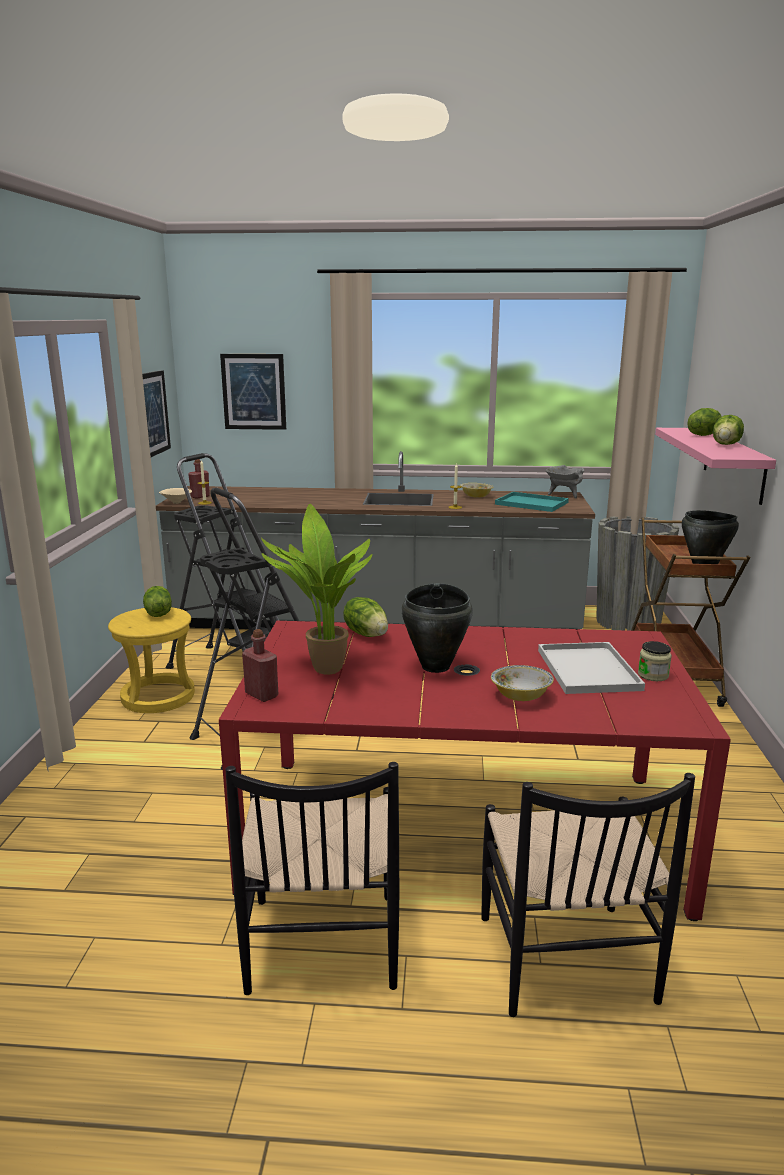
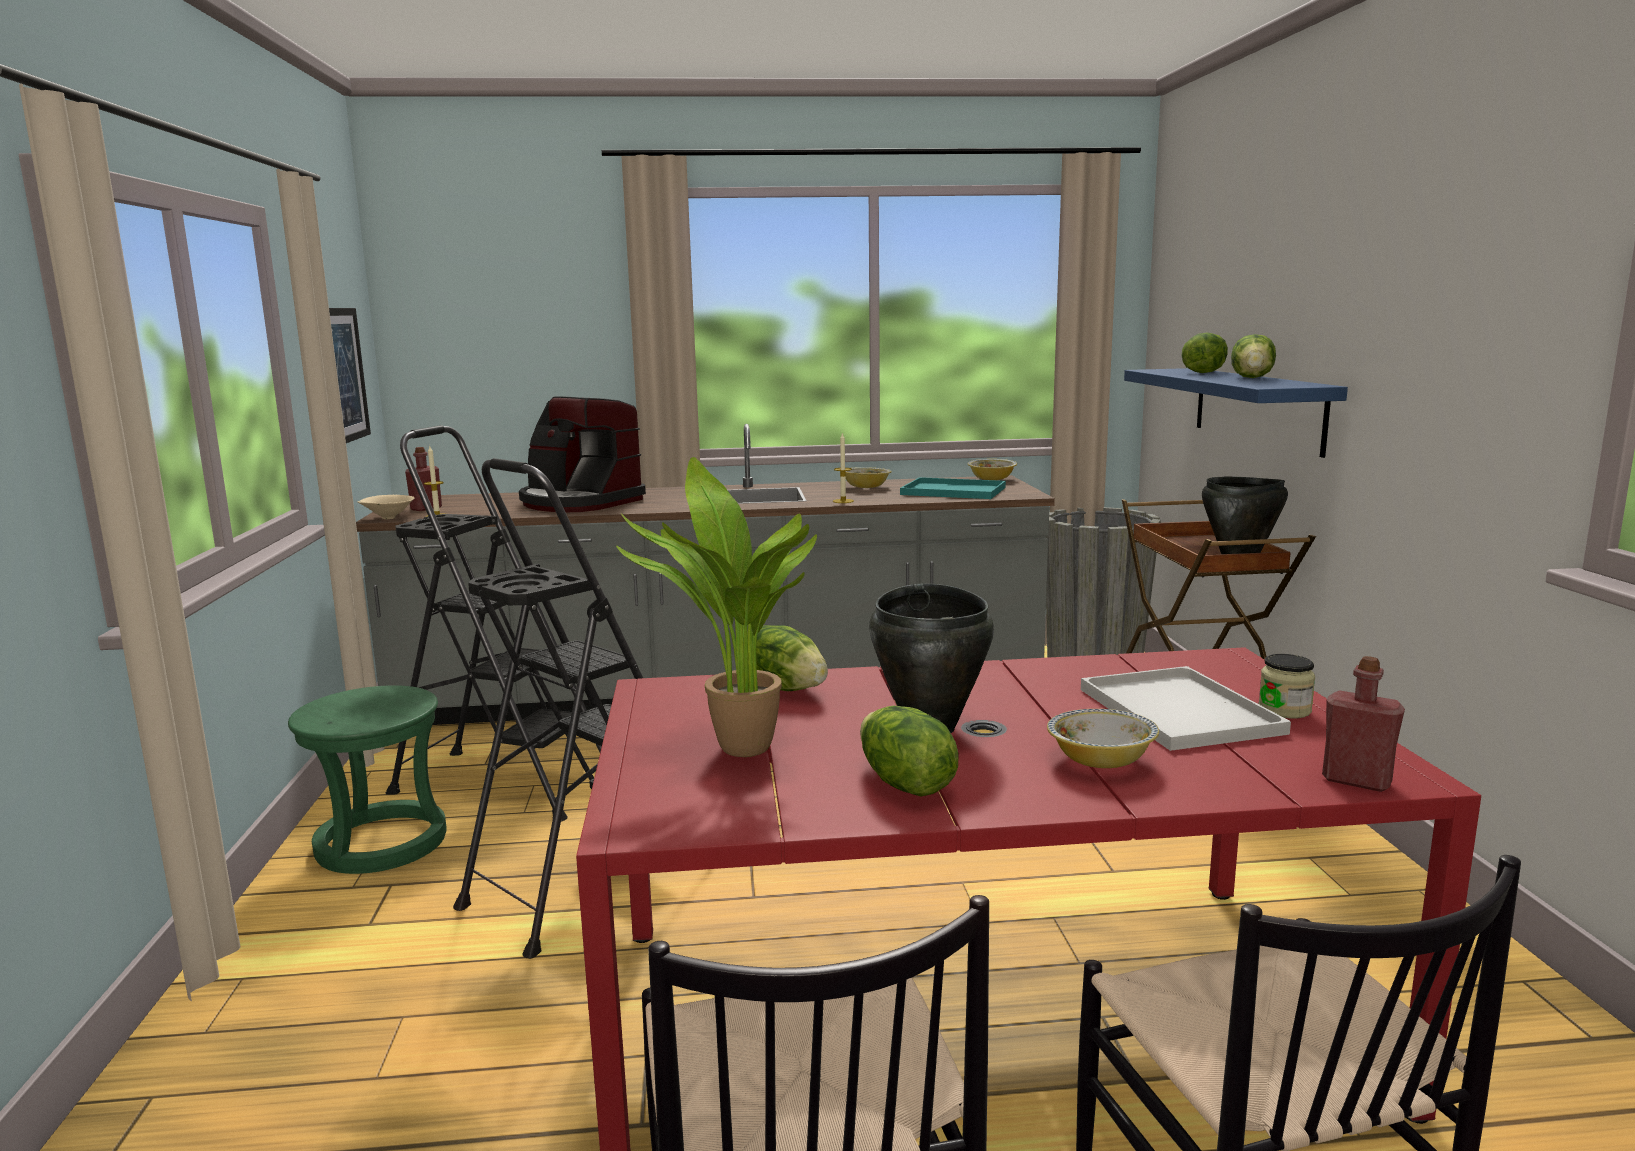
camera: 10 degrees left, 5 degrees down
yellow stool [108,607,195,713] -> green stool [288,685,447,874]
lettuce [143,586,172,617] -> lettuce moved to [860,705,958,796]
picture [220,354,286,430] -> none
red bottle [242,629,278,702] -> red bottle moved to [1322,656,1405,792]
grey cooking pot [545,465,585,498] -> bowl [967,459,1017,480]
pink shelf [655,428,776,505] -> blue shelf [1124,368,1348,458]
none -> coffee machine [519,396,646,512]

